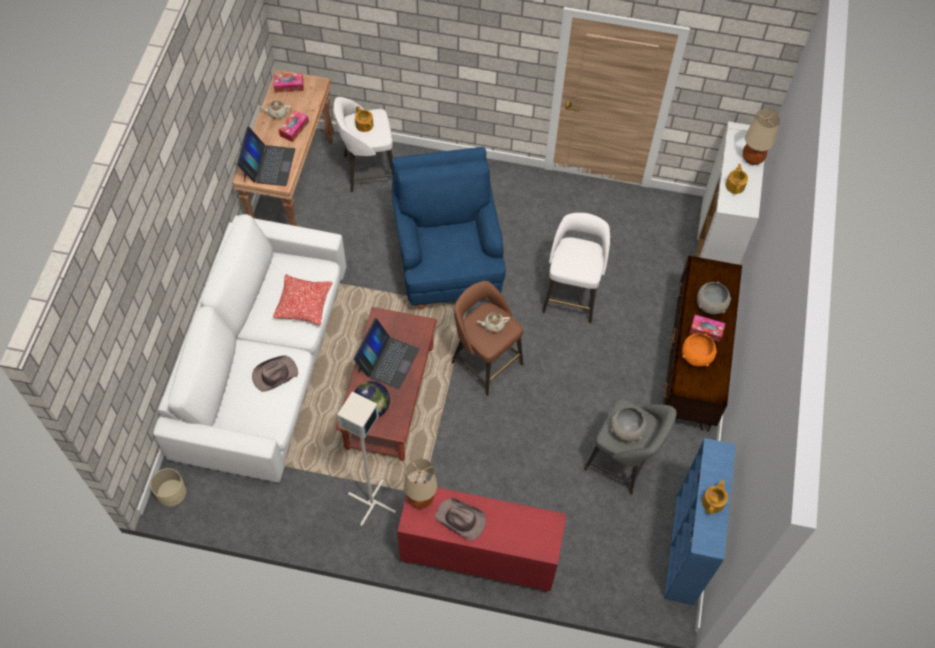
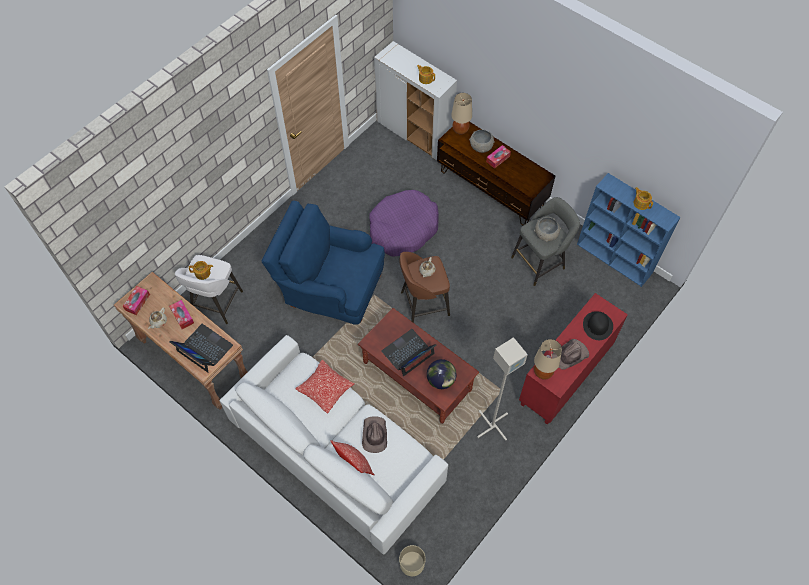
camera: 60 degrees left, 0 degrees up
laptop [353,318,420,389] -> laptop turned 90 degrees counterclockwise [381,329,437,376]
white stool [542,213,610,323] -> purple dog bed [369,190,439,257]
orange bowl [682,333,717,367] -> none
beige table lamp [743,109,780,165] -> beige table lamp moved to [451,93,472,134]
none -> pillow [331,440,375,475]
none -> black hat [583,311,613,340]

